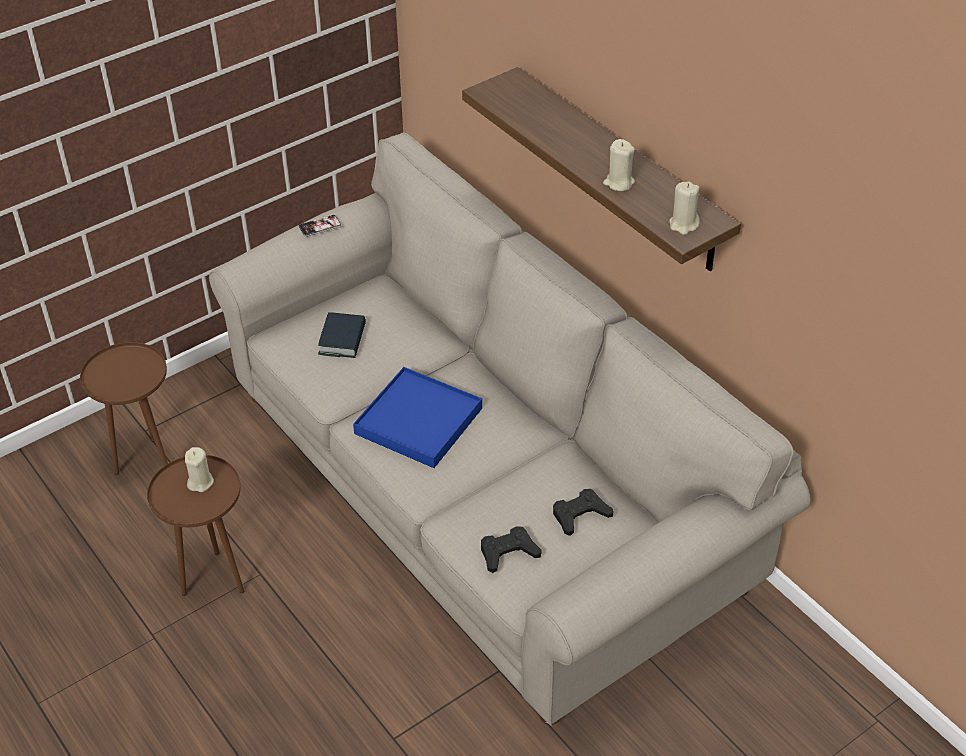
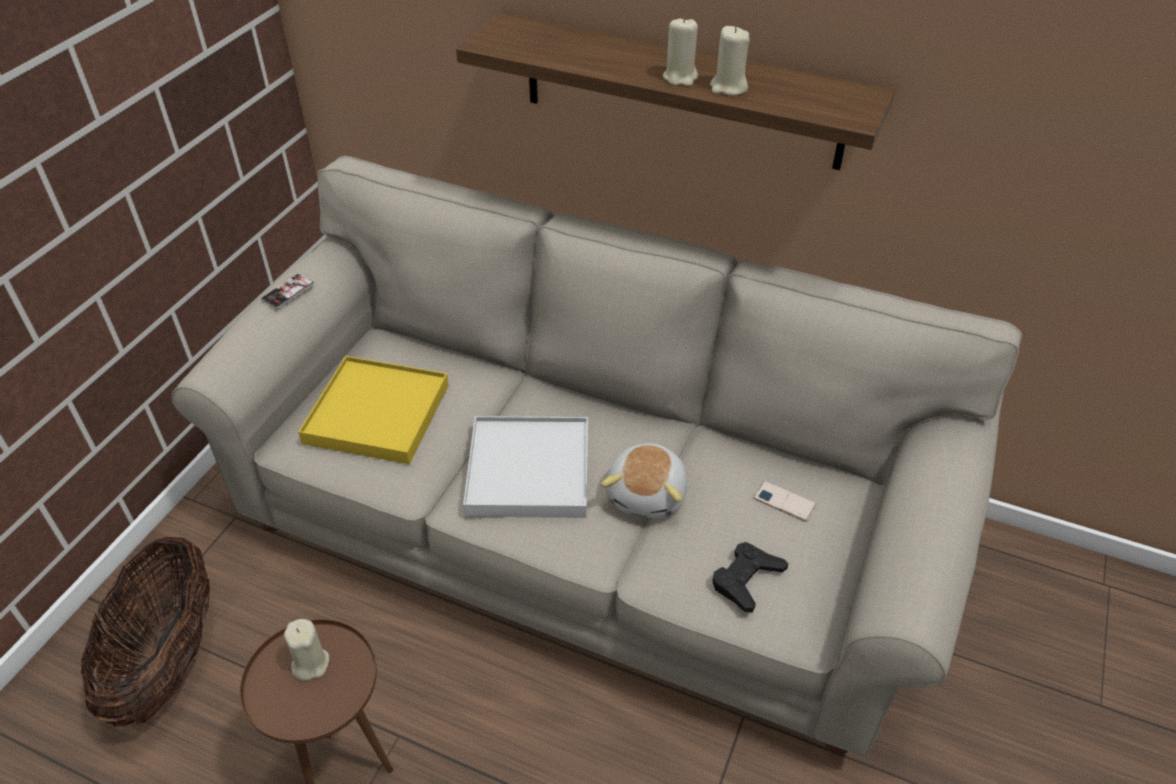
camera: 30 degrees left, 0 degrees up
brown side table [80,342,168,475] -> basket [81,536,210,727]
book [318,312,366,358] -> yellow tray [298,356,449,464]
blue tray [353,367,482,468] -> white tray [463,416,588,518]
black game controller [553,489,613,536] -> phone [754,481,816,522]
beige candle [669,181,700,235] -> beige candle moved to [663,17,698,86]
none -> plush toy [601,443,688,518]

